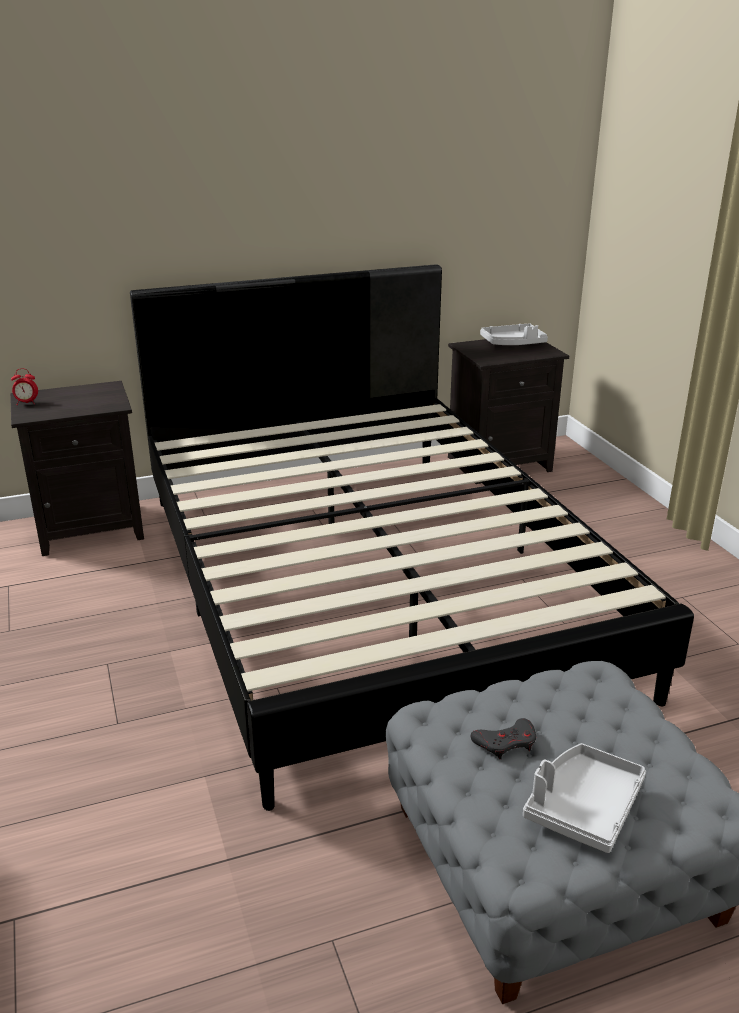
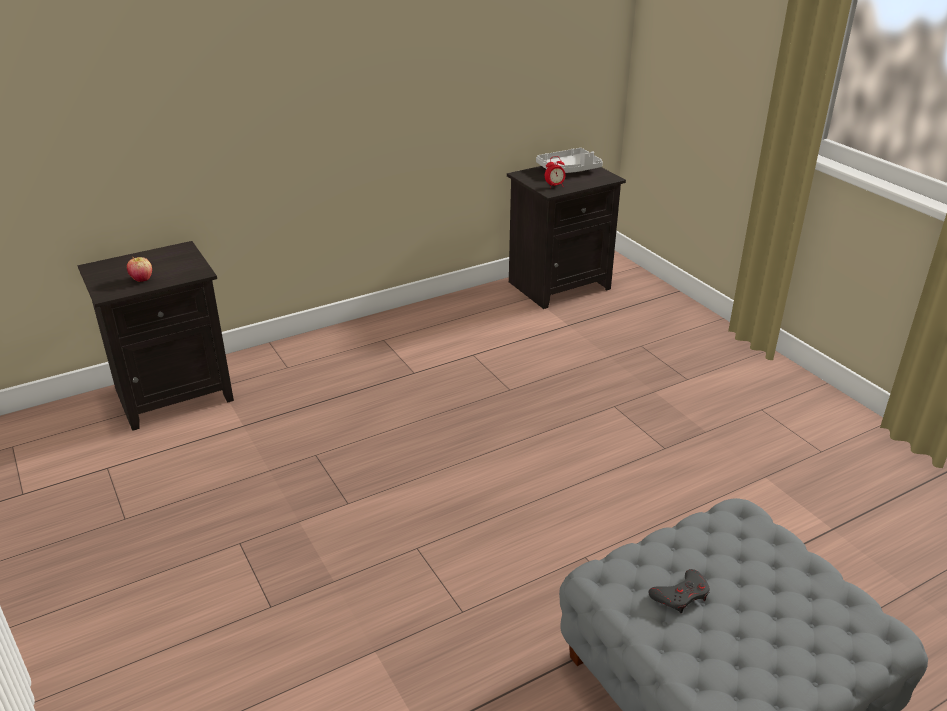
camera: 10 degrees left, 5 degrees up
alarm clock [11,368,38,405] -> alarm clock moved to [545,156,566,188]
black bed [130,264,694,811] -> none
grey tray [523,743,646,853] -> none
none -> apple [127,257,152,282]

